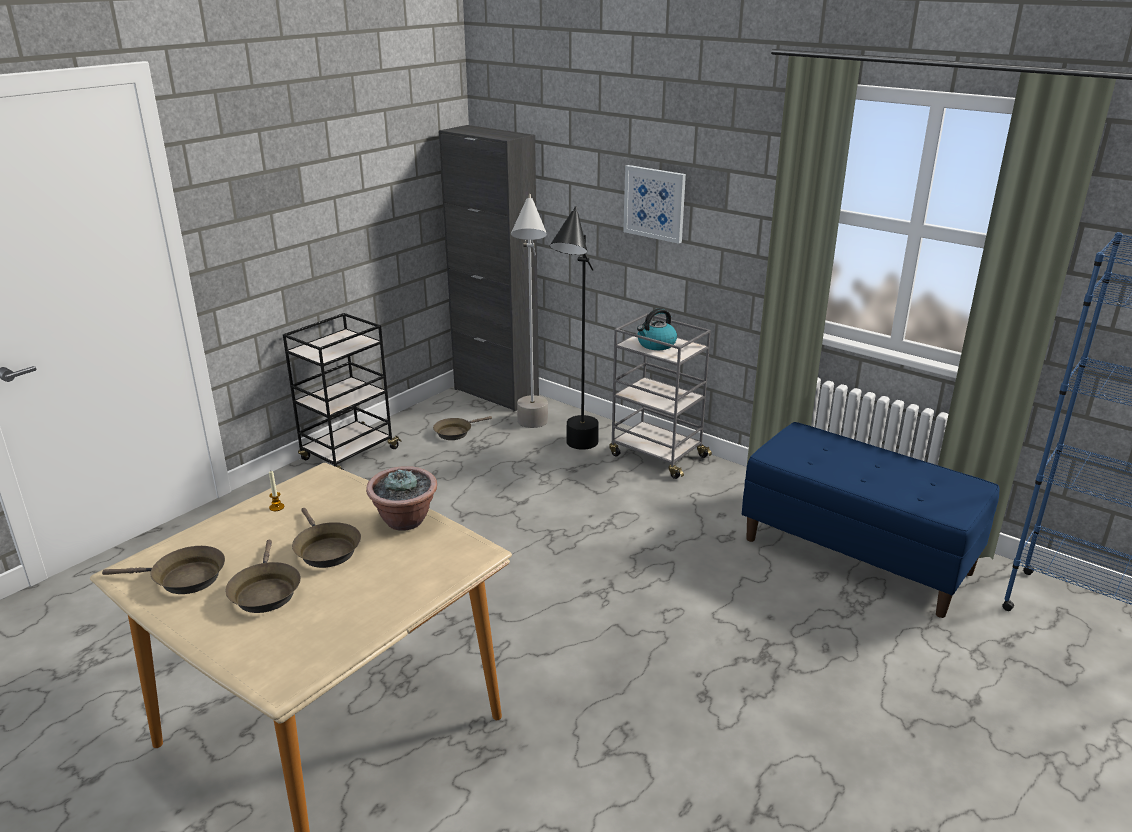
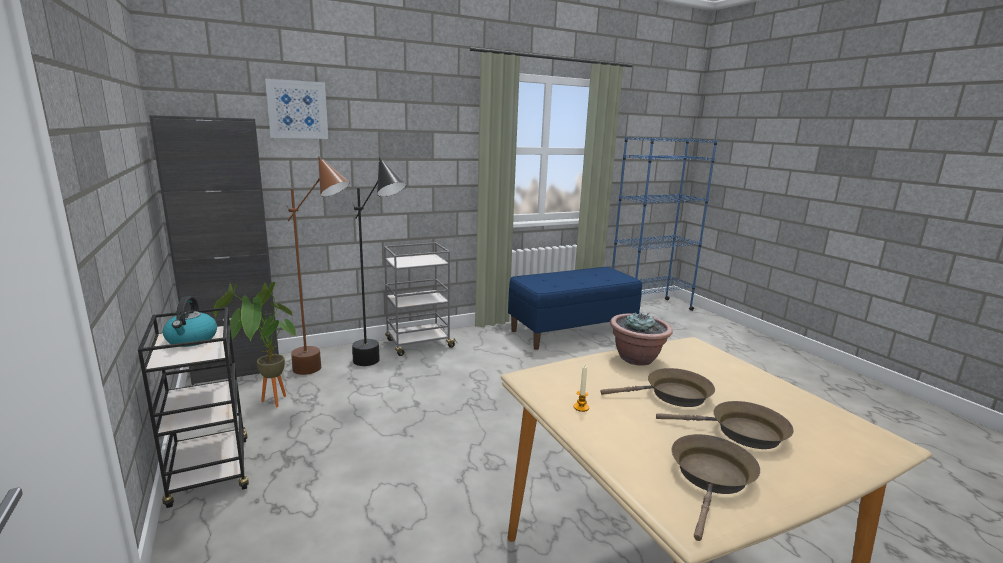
camera: 65 degrees left, 10 degrees down
brown frying pan [433,416,492,440] -> potted plant [214,282,296,407]
grey floor lamp [511,194,548,428] -> brown floor lamp [286,157,350,375]
picture [623,165,686,244] -> picture moved to [265,79,328,139]
kettle [637,308,677,350] -> kettle moved to [163,296,217,347]

